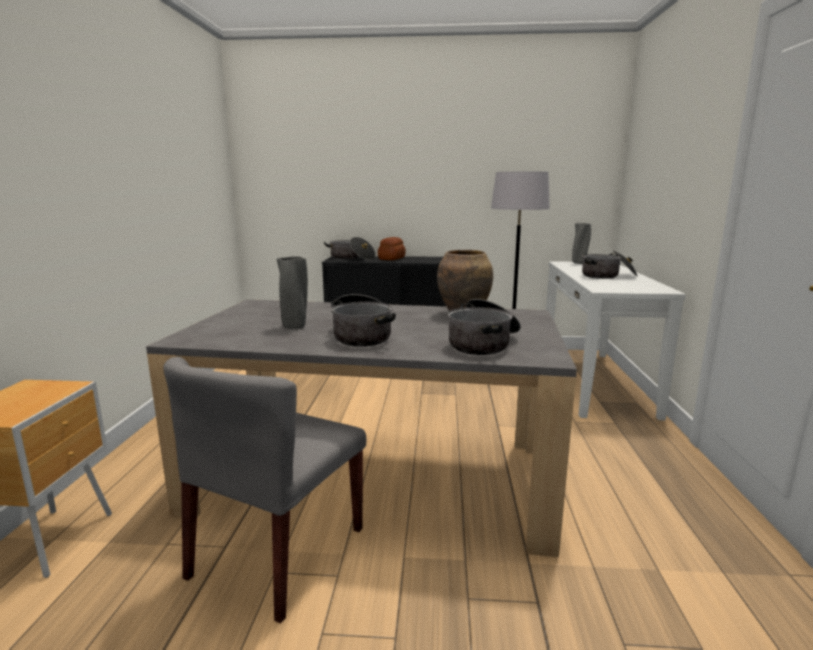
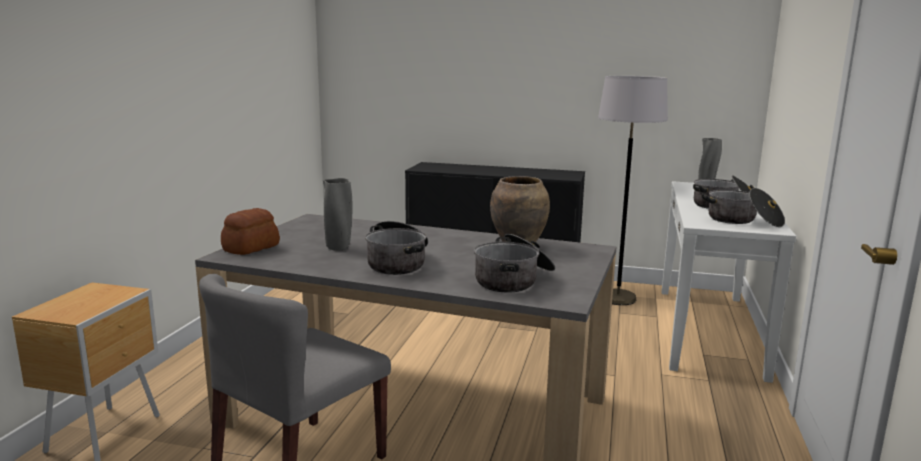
camera: 10 degrees right, 0 degrees up
cooking pot [324,237,376,260] -> cooking pot moved to [702,188,785,227]
bread [378,237,406,260] -> bread moved to [221,208,280,255]

